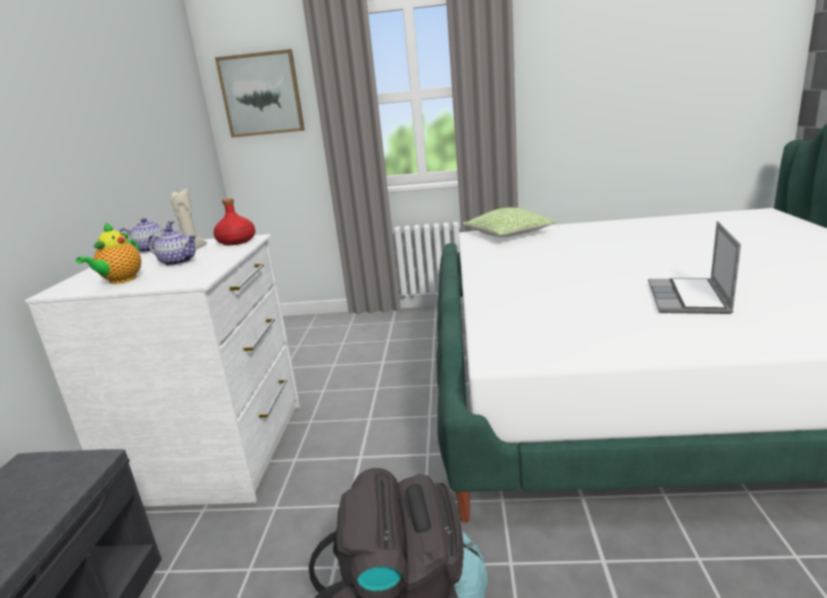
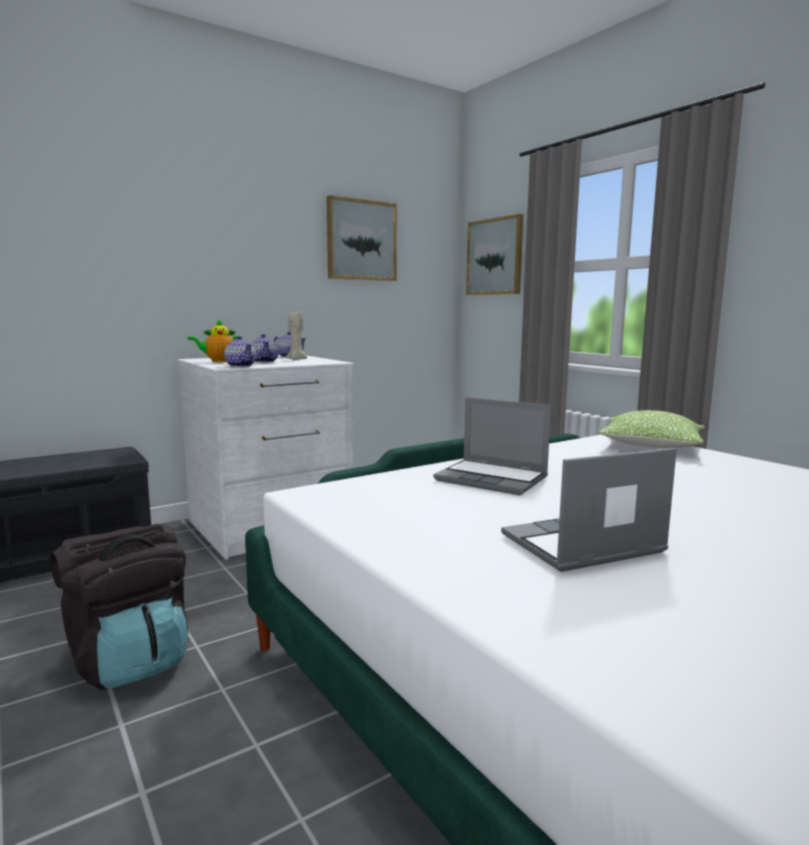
camera: 50 degrees right, 10 degrees down
red bottle [213,198,255,245] -> none
none -> teapot [224,336,256,367]
none -> picture [327,195,397,281]
none -> laptop [434,397,551,495]

